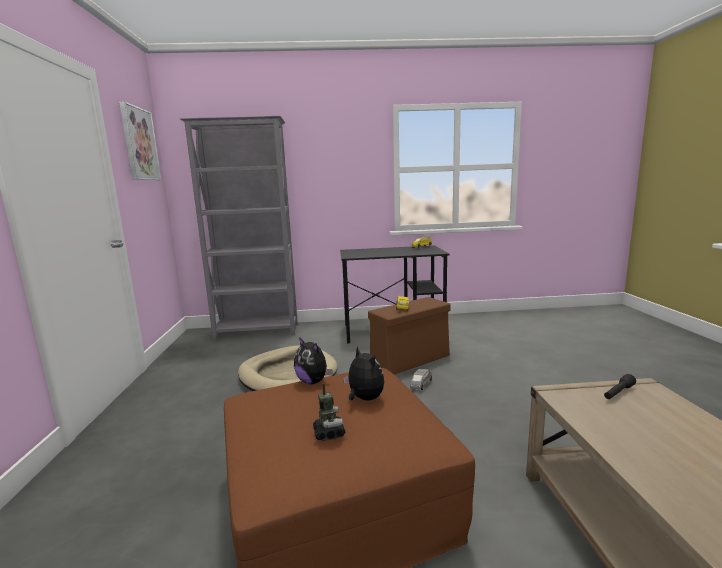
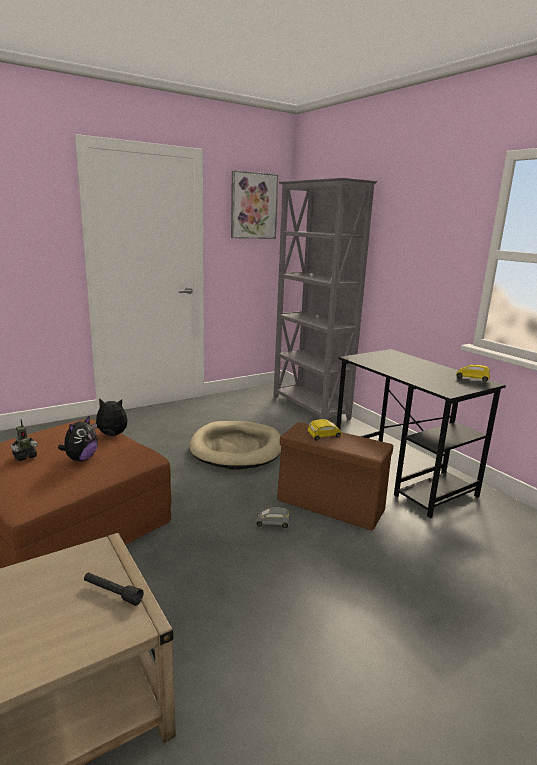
camera: 60 degrees right, 5 degrees up
plush toy [294,337,333,384] -> plush toy turned 75 degrees clockwise [91,398,127,436]

